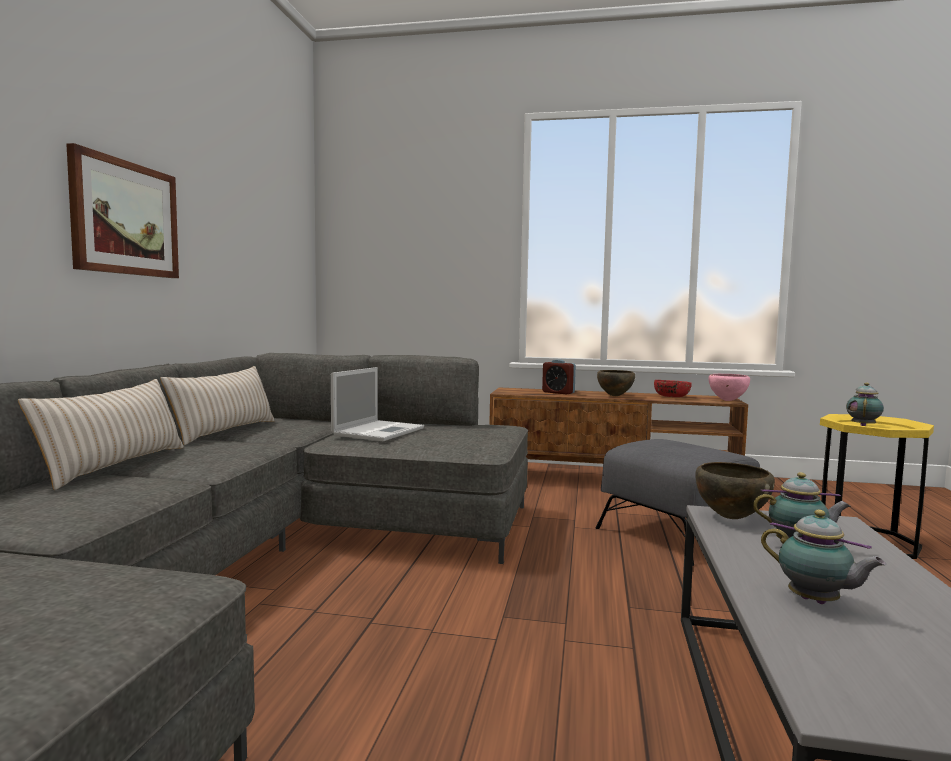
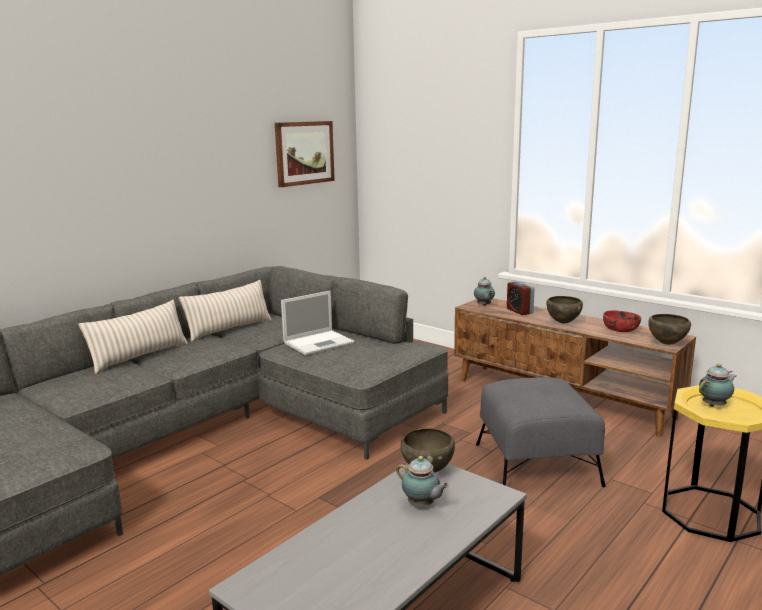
camera: 30 degrees right, 10 degrees up
picture [66,143,179,278] -> picture moved to [275,121,335,187]
pink bowl [709,374,750,401] -> brown bowl [648,314,691,345]
teapot [761,509,886,604] -> teapot moved to [474,277,495,306]

